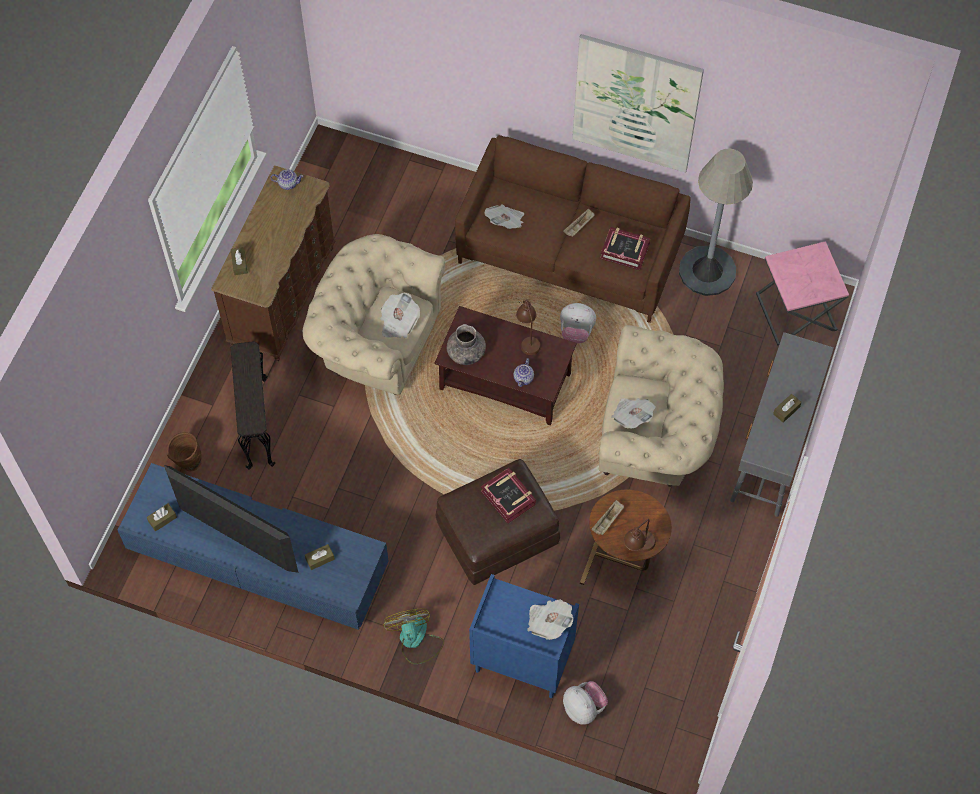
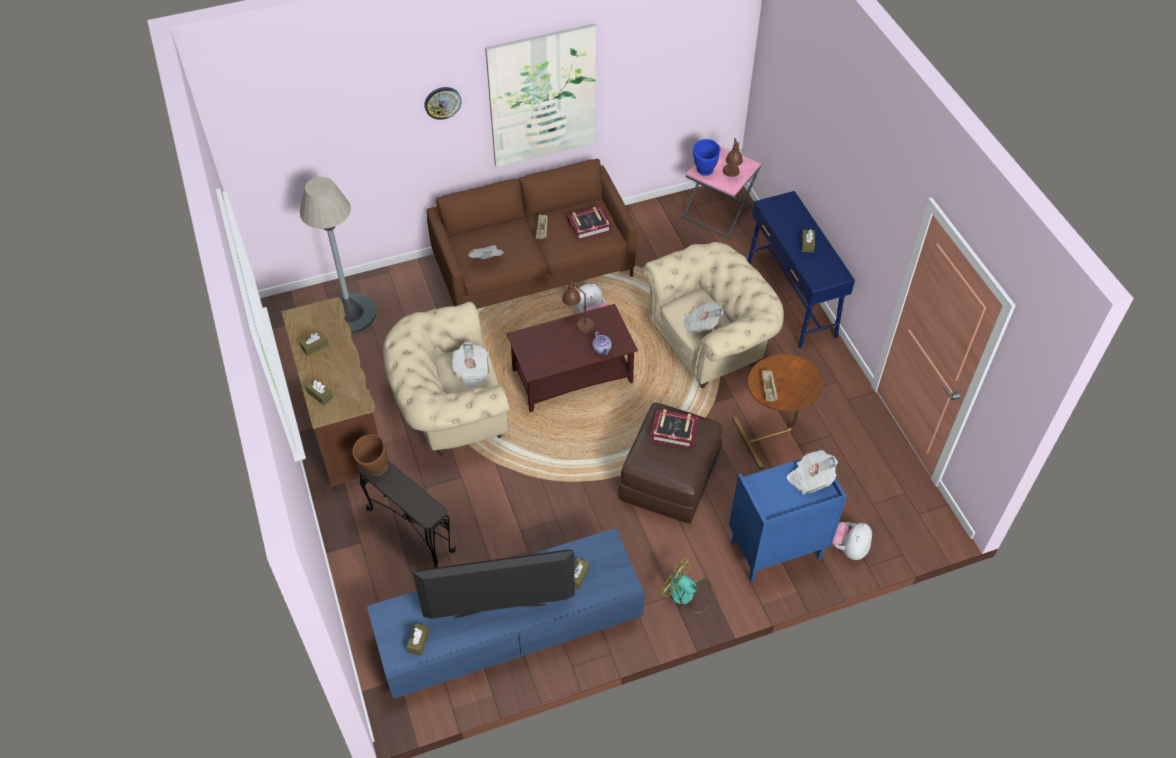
camera: 40 degrees left, 10 degrees down
brown vase [166,432,202,471] -> brown vase moved to [352,434,388,476]
teapot [271,169,304,190] -> none
grey vase [447,324,486,365] -> none
plush toy [563,681,608,725] -> plush toy turned 75 degrees counterclockwise [832,522,872,560]
brown table lamp [624,519,656,552] -> brown table lamp moved to [723,138,743,177]
grey floor lamp [679,148,753,296] -> grey floor lamp moved to [300,177,376,334]
grey console table [730,332,834,517] -> blue console table [747,191,855,348]
none -> brown tissue box [299,331,329,356]
none -> wall clock [425,87,462,120]
none -> blue vase [693,139,720,176]

